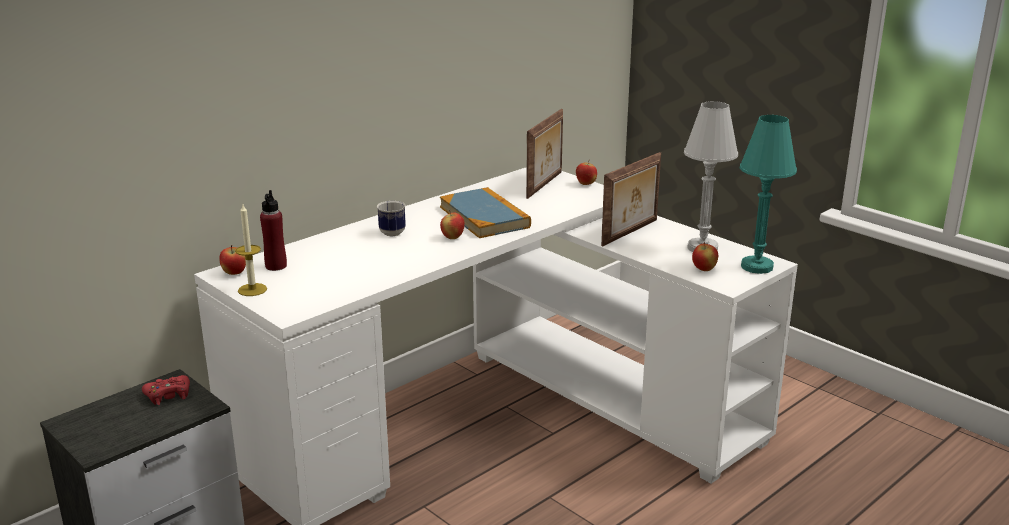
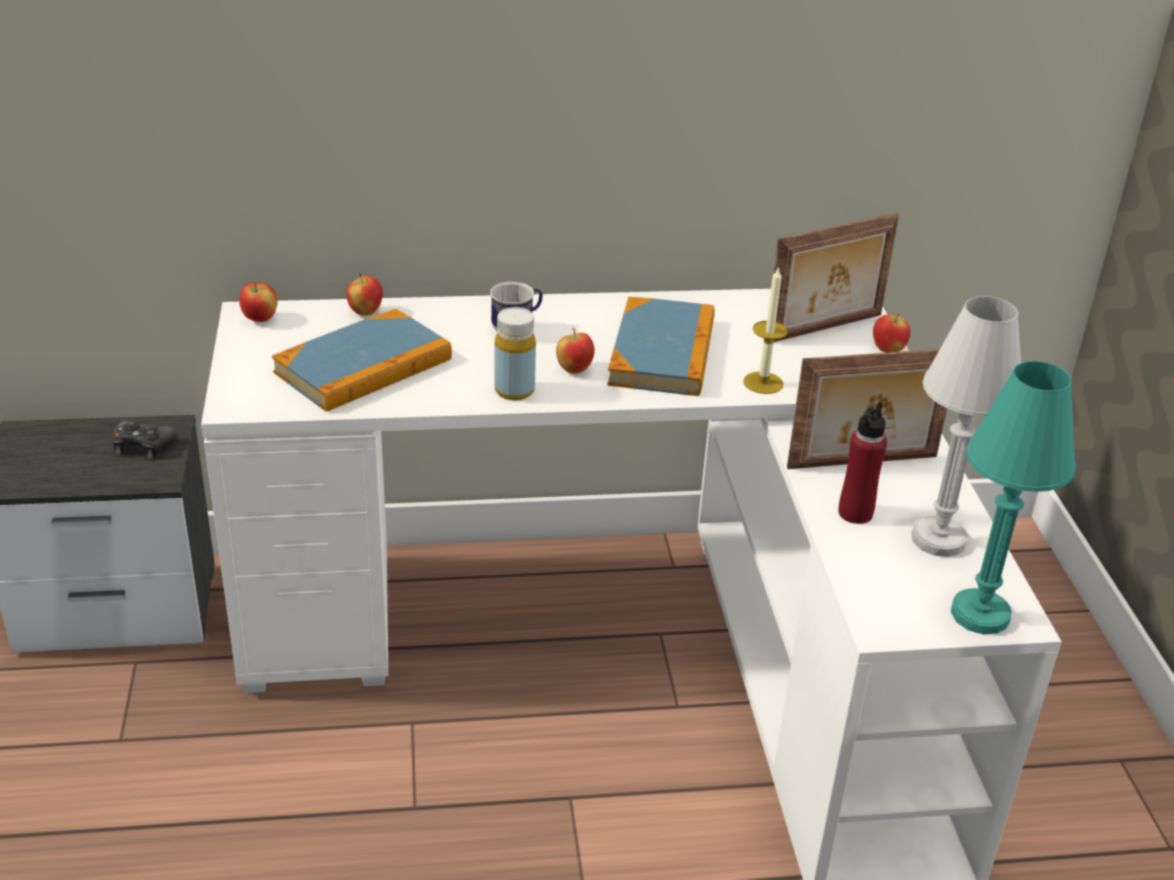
camera: 35 degrees right, 10 degrees up
red game controller [142,375,190,405] -> black game controller [113,421,179,459]
candle [235,205,267,296] -> candle moved to [743,266,788,394]
red bottle [260,190,287,271] -> red bottle moved to [838,401,887,524]
apple [692,242,718,271] -> apple moved to [346,273,383,316]
none -> book [272,309,452,412]
none -> yellow bottle [494,307,536,400]

